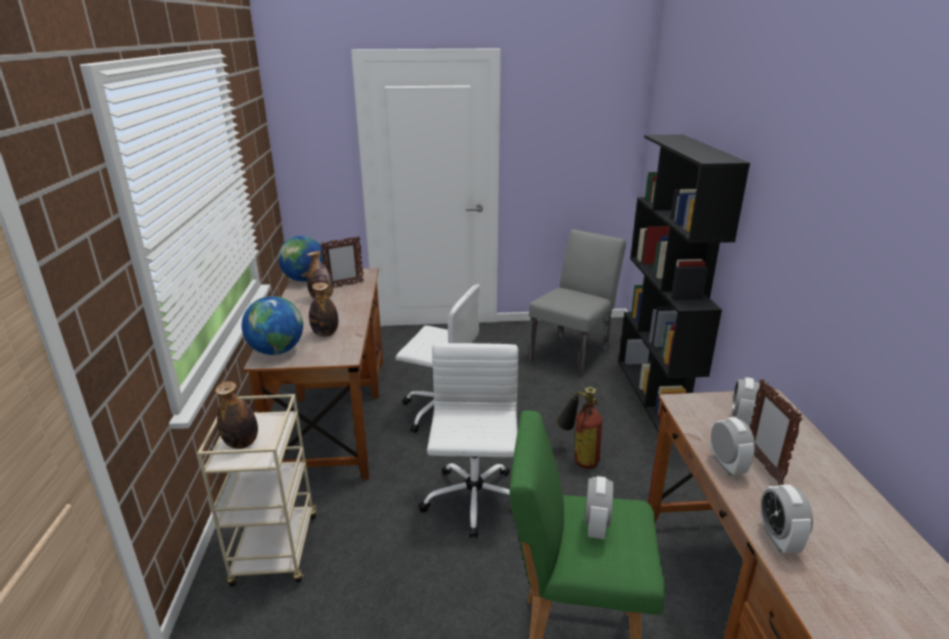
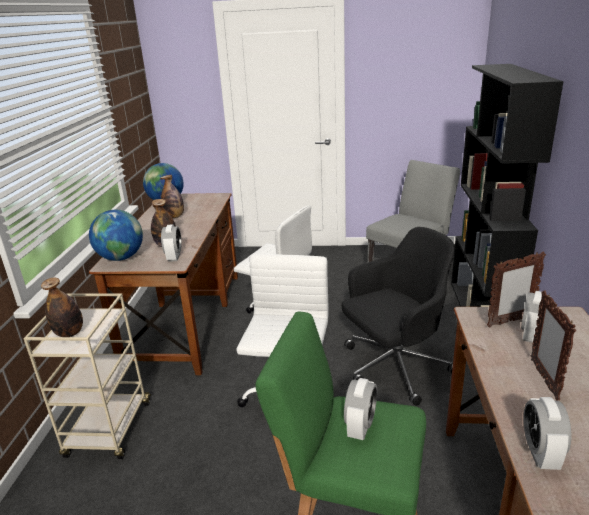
camera: 10 degrees right, 0 degrees up
picture frame [320,236,364,287] -> picture frame moved to [487,251,546,328]
fire extinguisher [556,387,602,469] -> black office chair [342,227,455,406]
alarm clock [710,417,755,475] -> alarm clock moved to [161,224,182,262]

